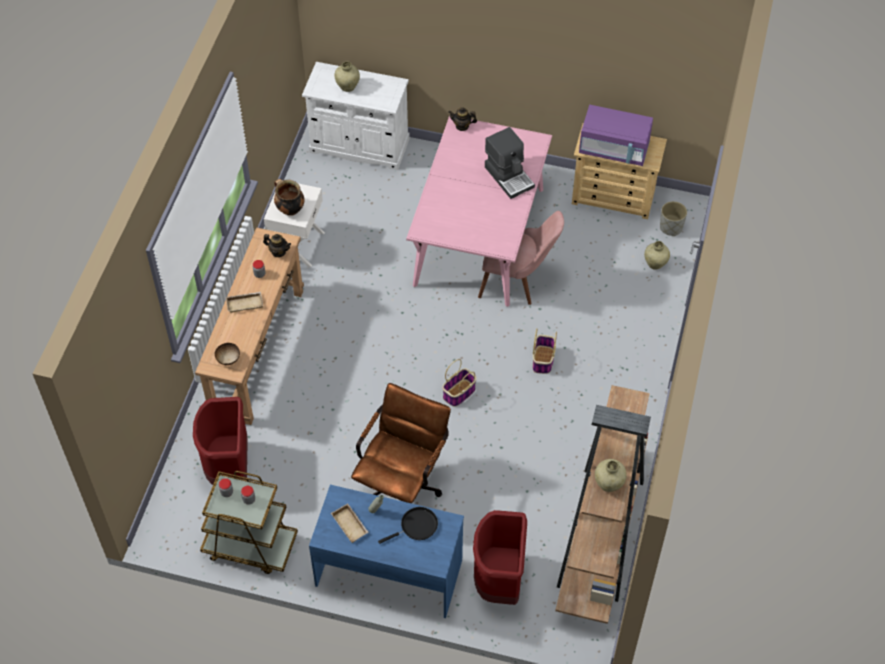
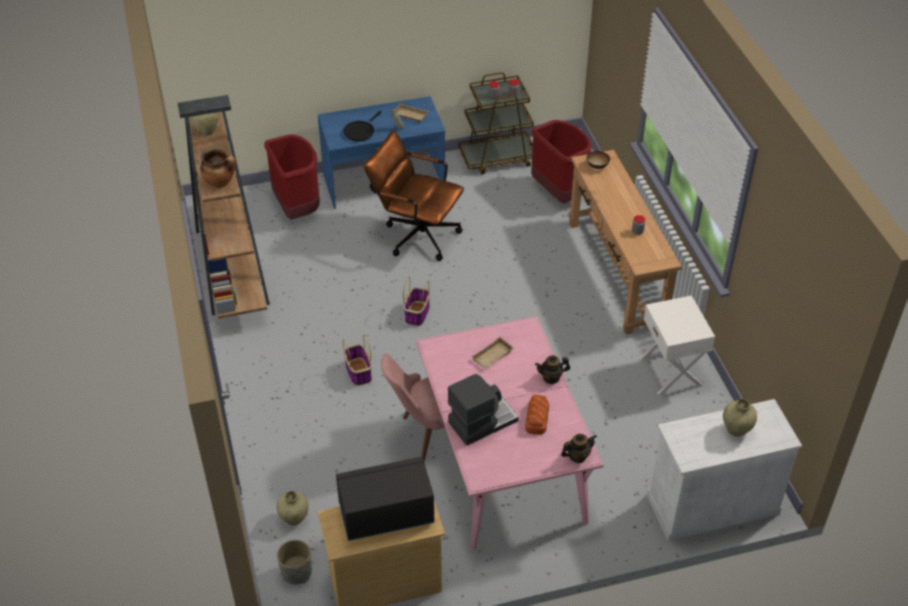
camera: 150 degrees right, 10 degrees down
beige tray [226,292,263,313] -> beige tray moved to [472,337,514,369]
teapot [263,234,291,257] -> teapot moved to [535,355,570,384]
cooking pot [274,179,305,216] -> cooking pot moved to [200,146,236,188]
brown office chair [351,383,451,503] -> brown office chair turned 120 degrees clockwise [364,131,464,261]
coffee machine [485,127,535,199] -> coffee machine turned 120 degrees clockwise [448,374,519,445]
purple microwave [579,105,653,166] -> black microwave [336,457,434,541]
none -> bread [525,395,549,435]

